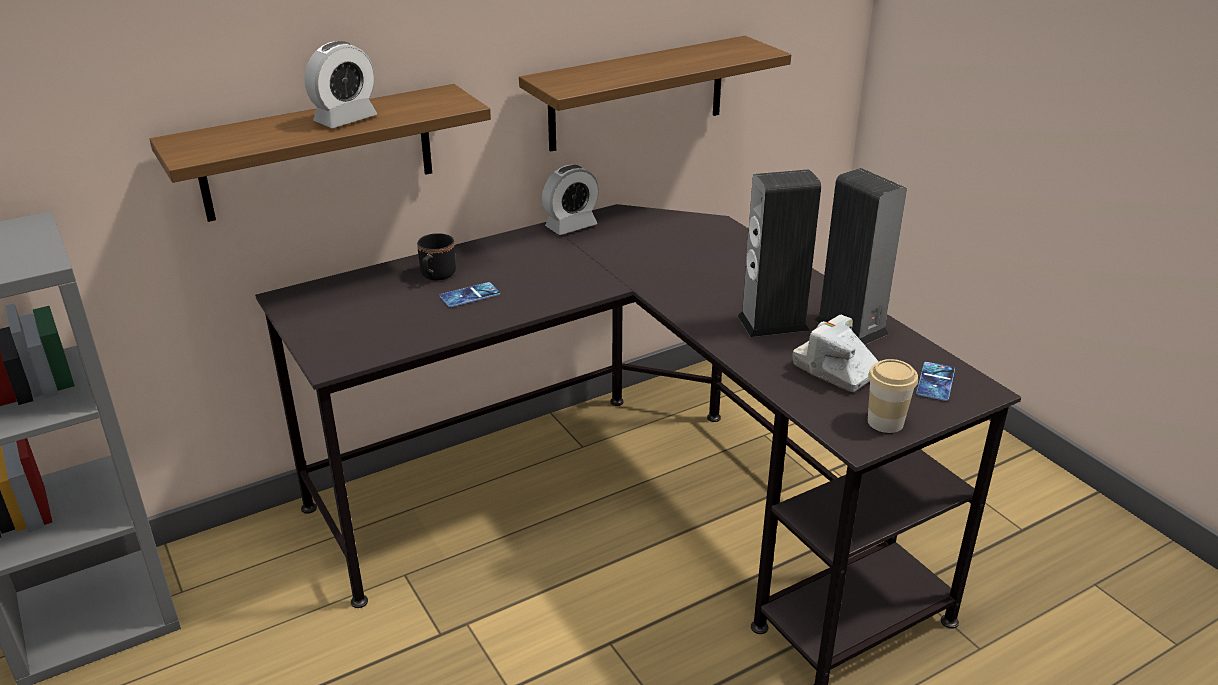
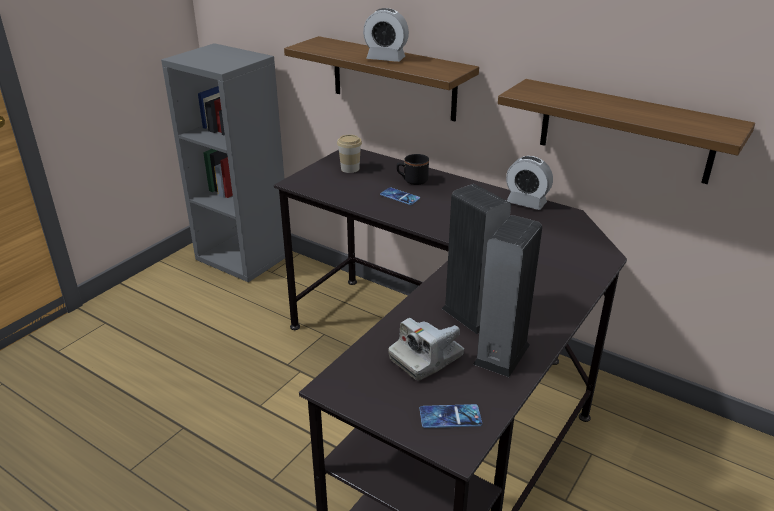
camera: 65 degrees right, 0 degrees up
camera [792,315,879,392] -> camera turned 150 degrees counterclockwise [388,318,464,380]
cup [868,359,918,433] -> cup moved to [337,135,362,173]

